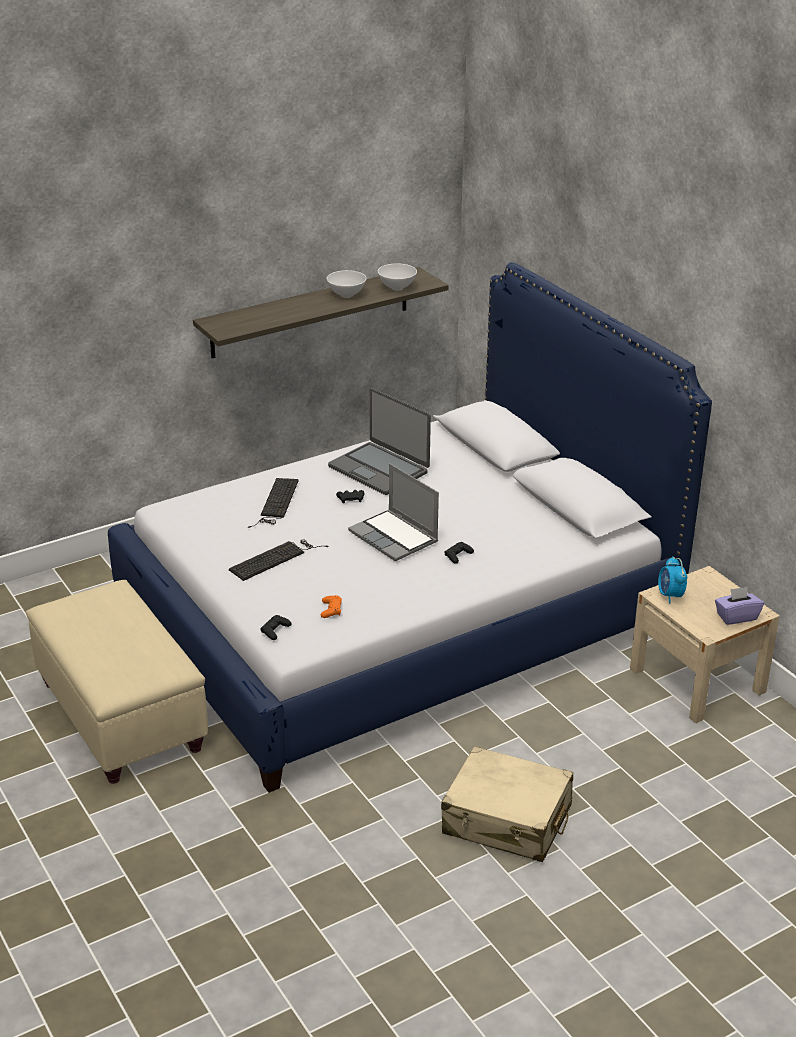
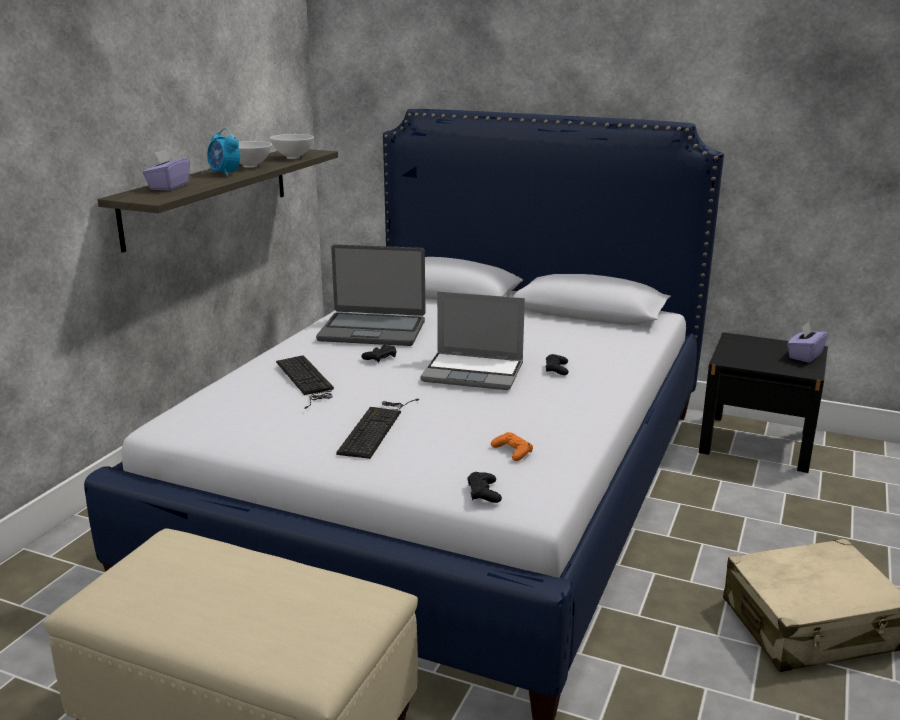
camera: 35 degrees left, 10 degrees down
beige nightstand [630,566,780,723] -> black nightstand [699,332,828,473]
alarm clock [658,556,687,603] -> alarm clock moved to [207,128,240,177]
none -> purple tissue box [143,149,190,191]

